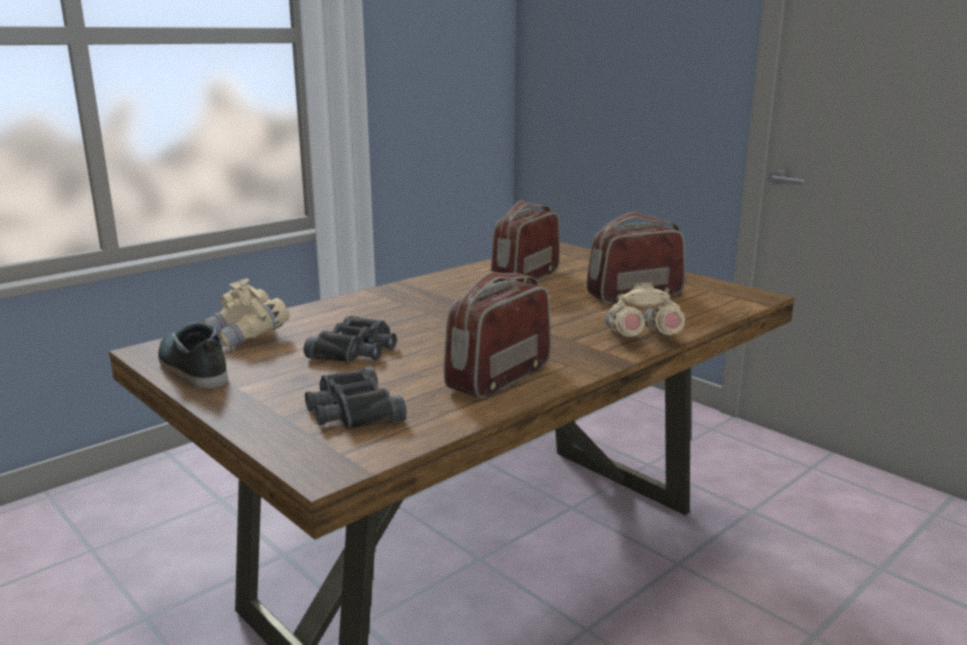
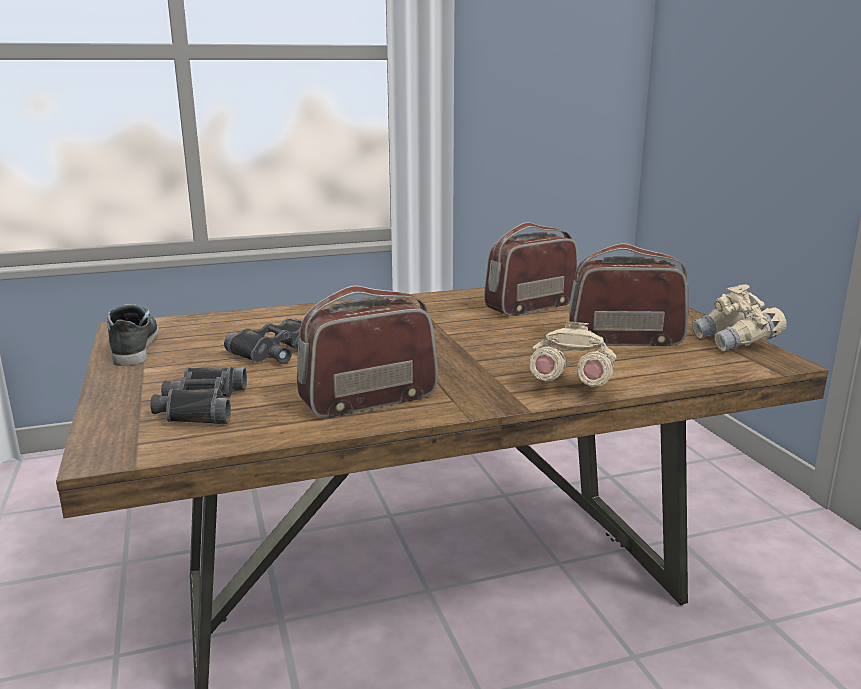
camera: 25 degrees right, 0 degrees up
beige binoculars [204,279,290,348] -> beige binoculars moved to [692,284,787,351]

